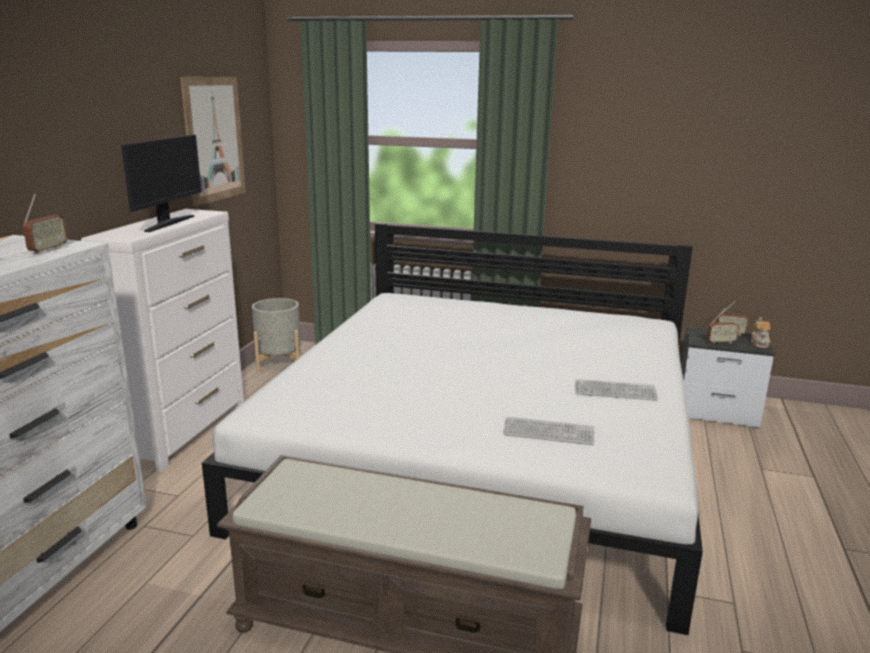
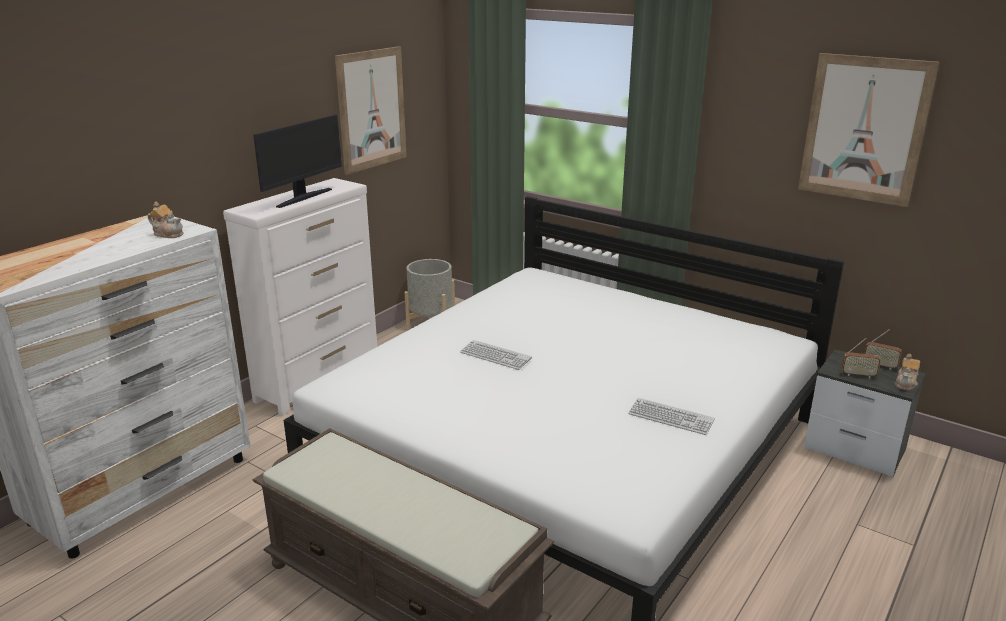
camera: 20 degrees right, 5 degrees up
radio [23,194,68,254] -> teapot [148,202,184,238]
keyboard [503,417,594,445] -> keyboard moved to [460,340,532,370]
none -> picture [798,53,939,207]

